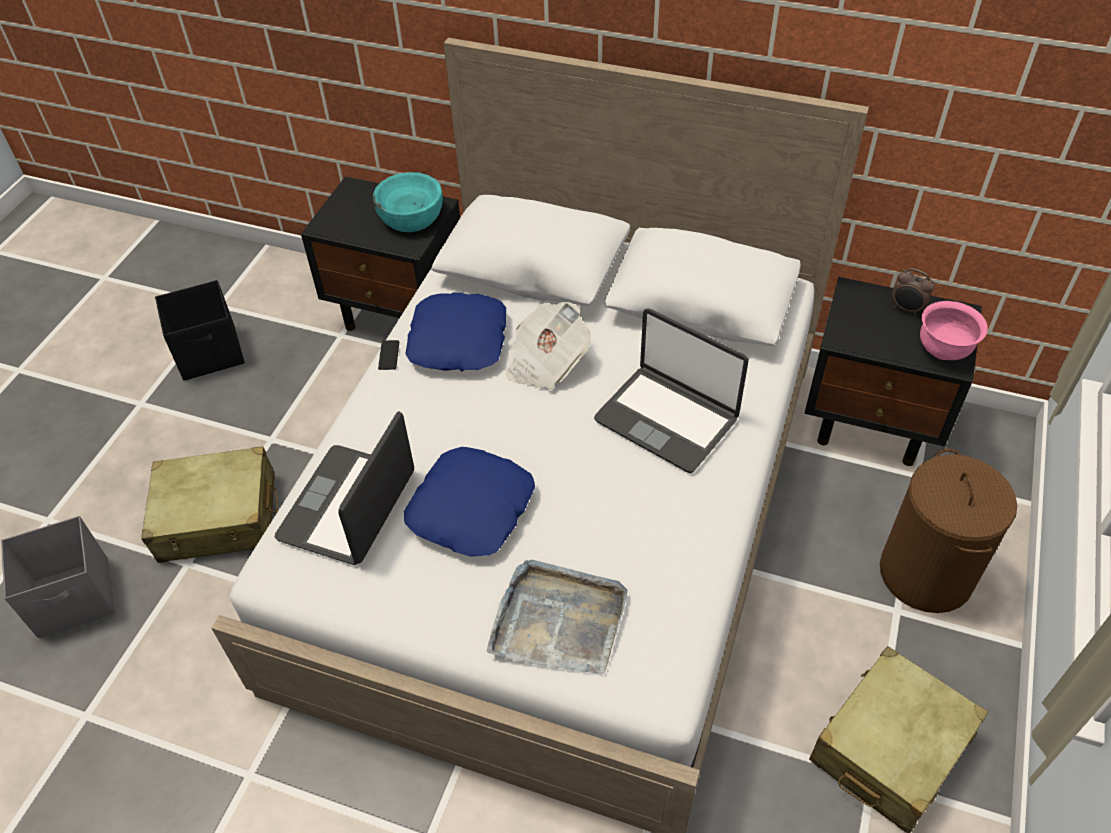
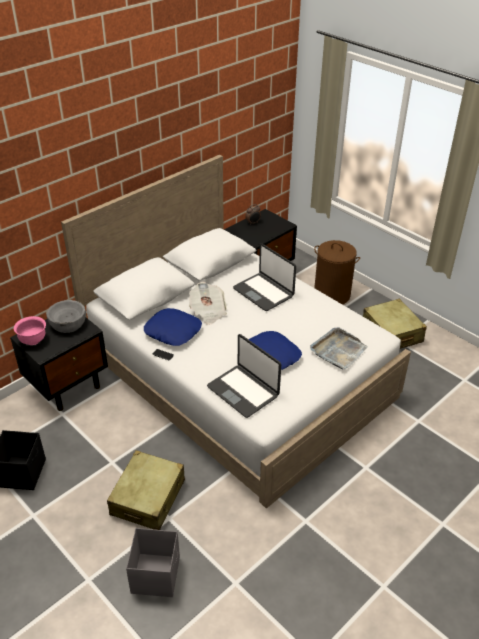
camera: 65 degrees left, 10 degrees down
turquoise bowl [373,172,443,232] -> grey bowl [47,300,86,333]
laptop [594,308,749,473] -> laptop turned 75 degrees clockwise [233,244,296,311]
pink bowl [920,301,988,360] -> pink bowl moved to [14,316,46,345]

